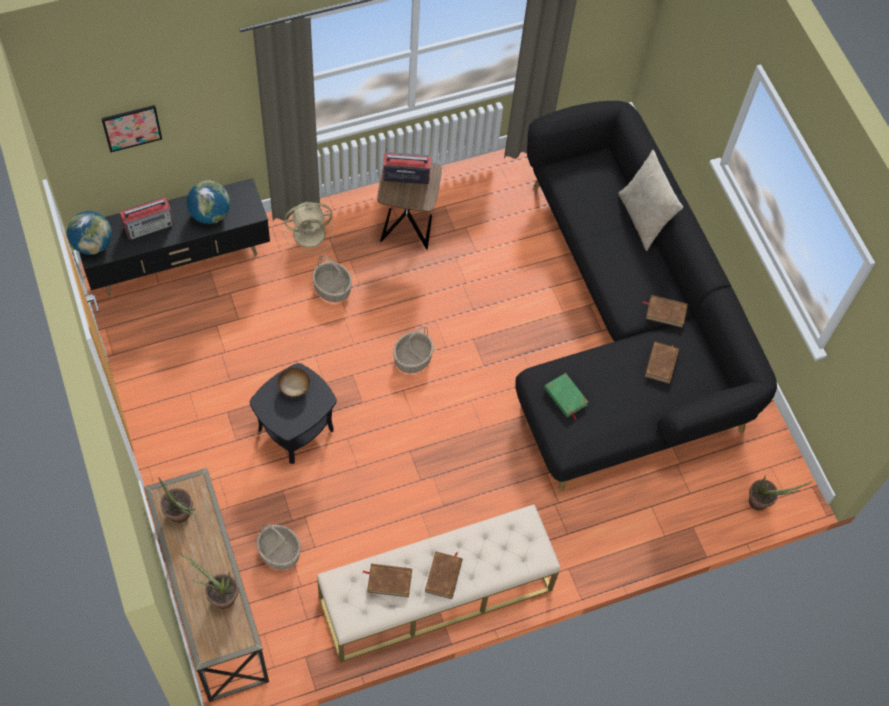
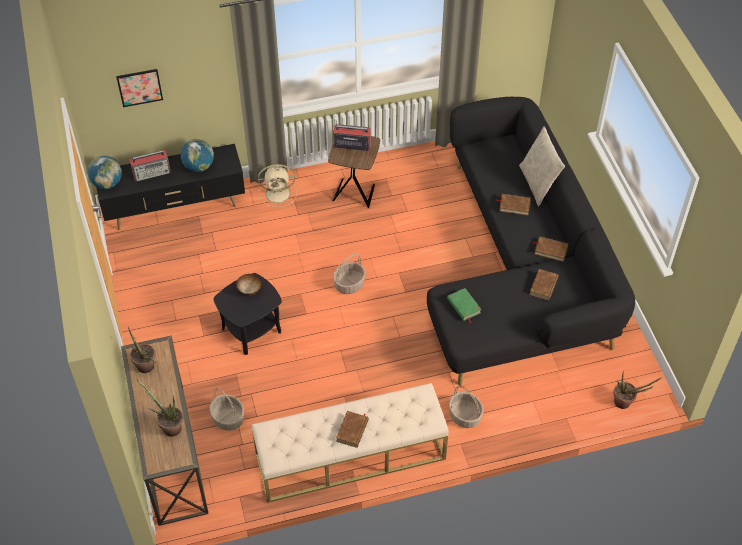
camera: 10 degrees right, 10 degrees down
basket [313,255,352,303] -> basket moved to [449,385,484,428]
brown book [363,564,412,597] -> brown book moved to [496,194,531,215]

